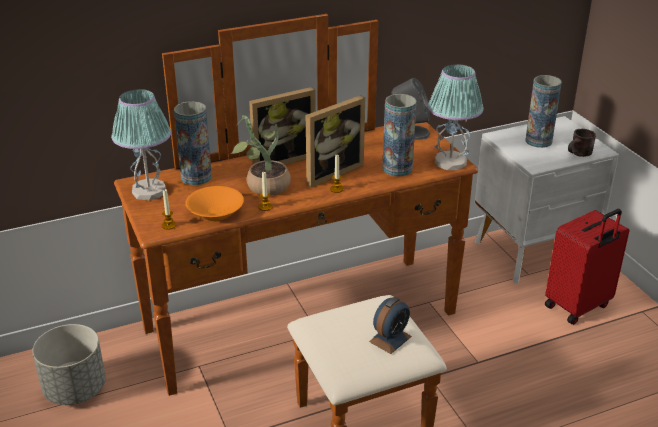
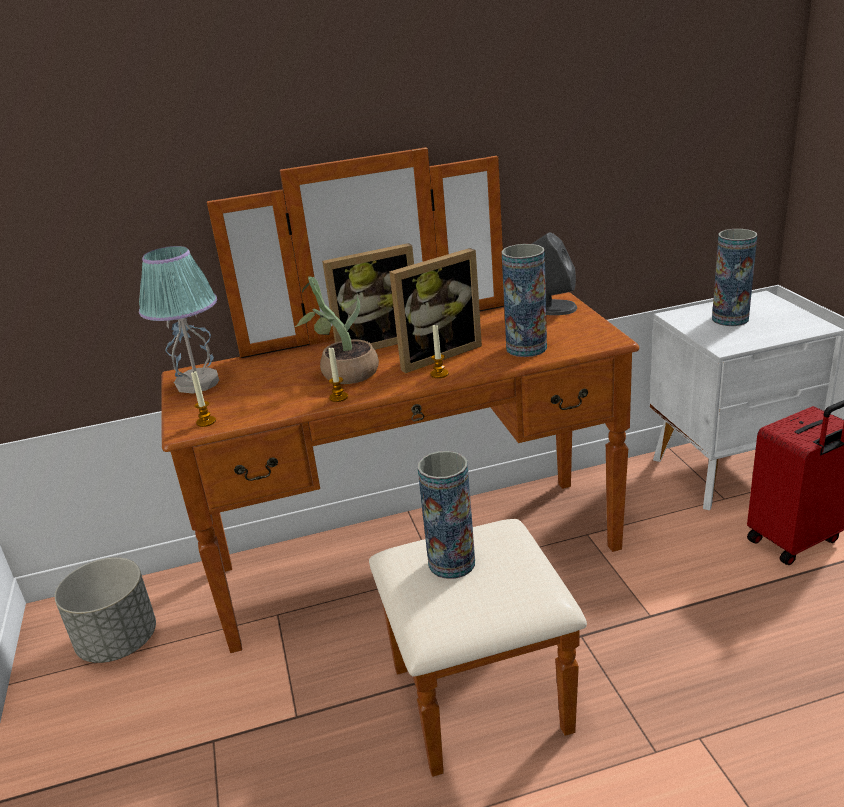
camera: 10 degrees right, 5 degrees down
vase [174,101,212,185] -> vase moved to [418,451,475,579]
orange bowl [185,186,244,221] -> none
alarm clock [369,297,412,354] -> none
table lamp [428,64,484,170] -> none
brown mug [568,129,596,157] -> none

